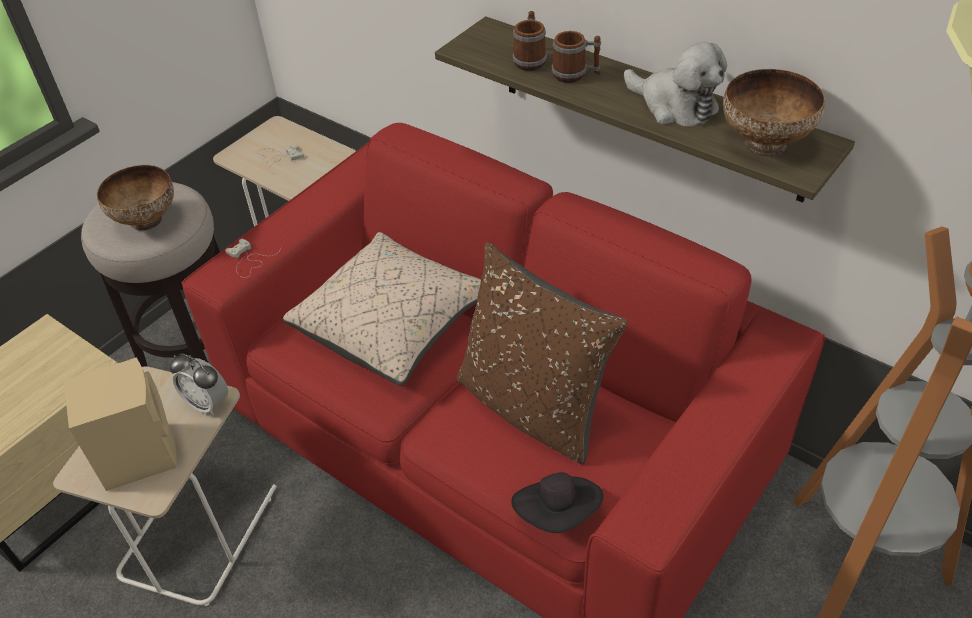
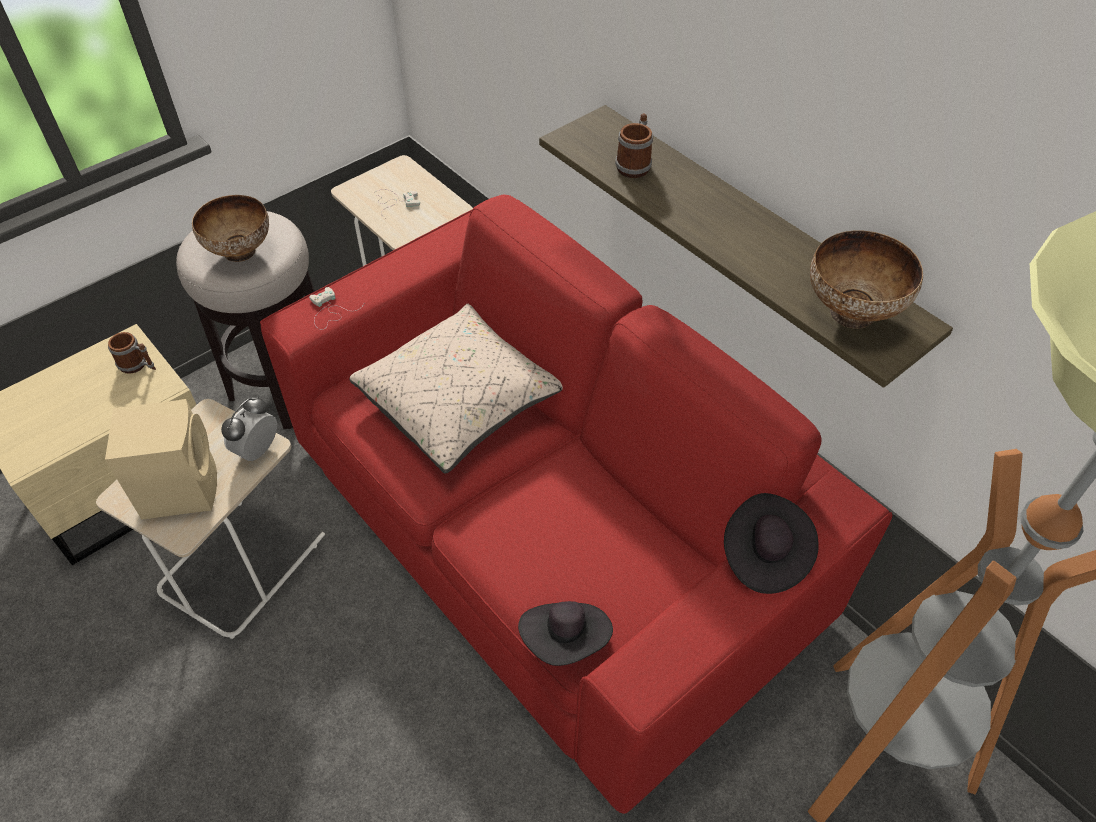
camera: 10 degrees right, 5 degrees up
alarm clock [170,353,228,416] -> alarm clock turned 75 degrees clockwise [221,396,277,461]
brown pillow [457,242,627,465] -> none
mug [551,31,601,83] -> mug moved to [108,332,156,374]
plush toy [624,42,727,127] -> none
none -> black hat [724,493,819,594]

